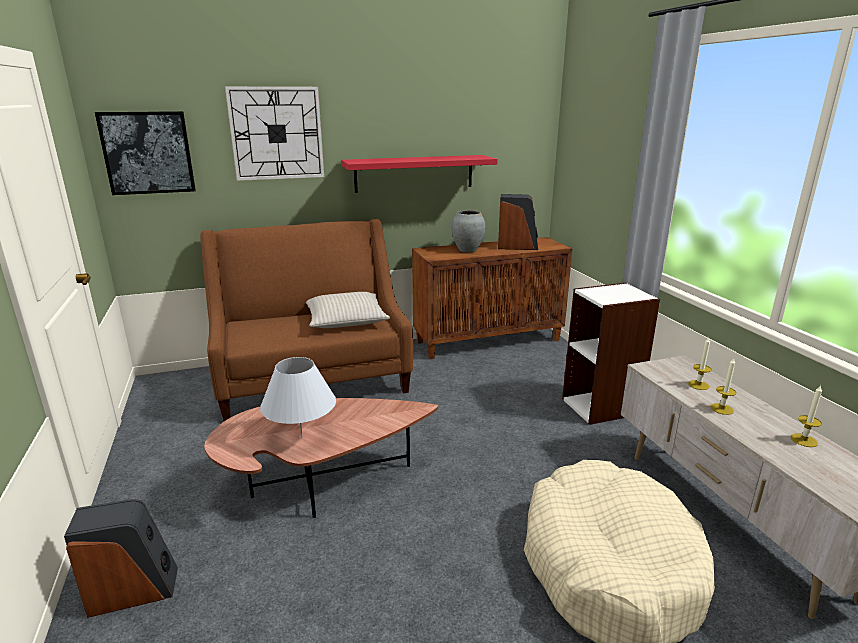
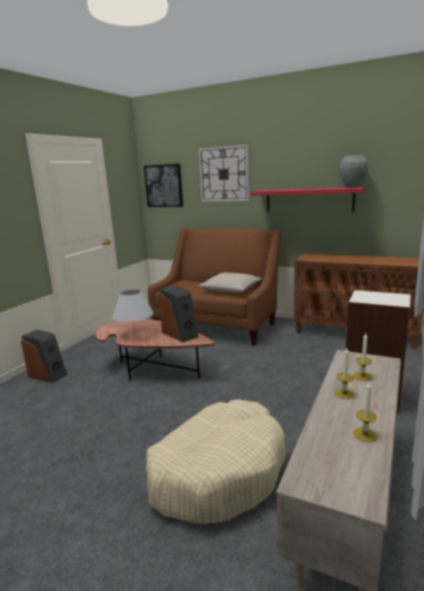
camera: 45 degrees right, 5 degrees down
grey vase [451,210,486,253] -> grey vase moved to [339,155,368,188]
speaker [498,194,538,250] -> speaker moved to [159,286,198,342]

